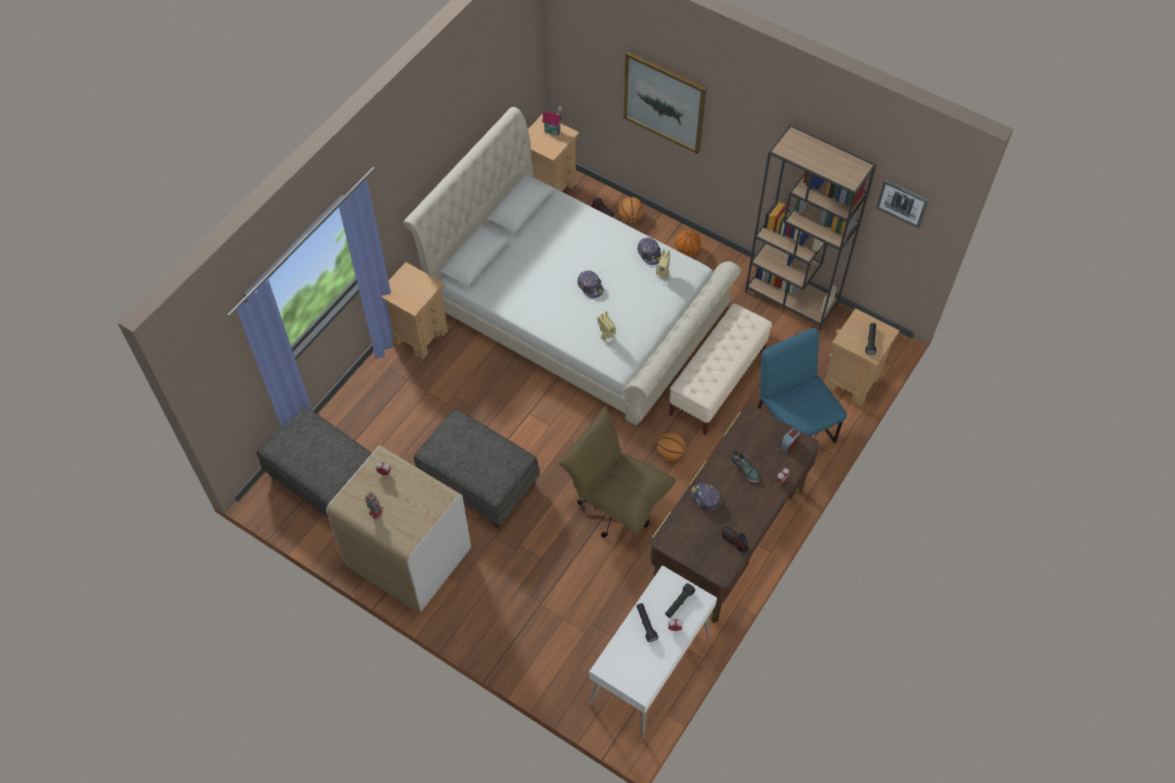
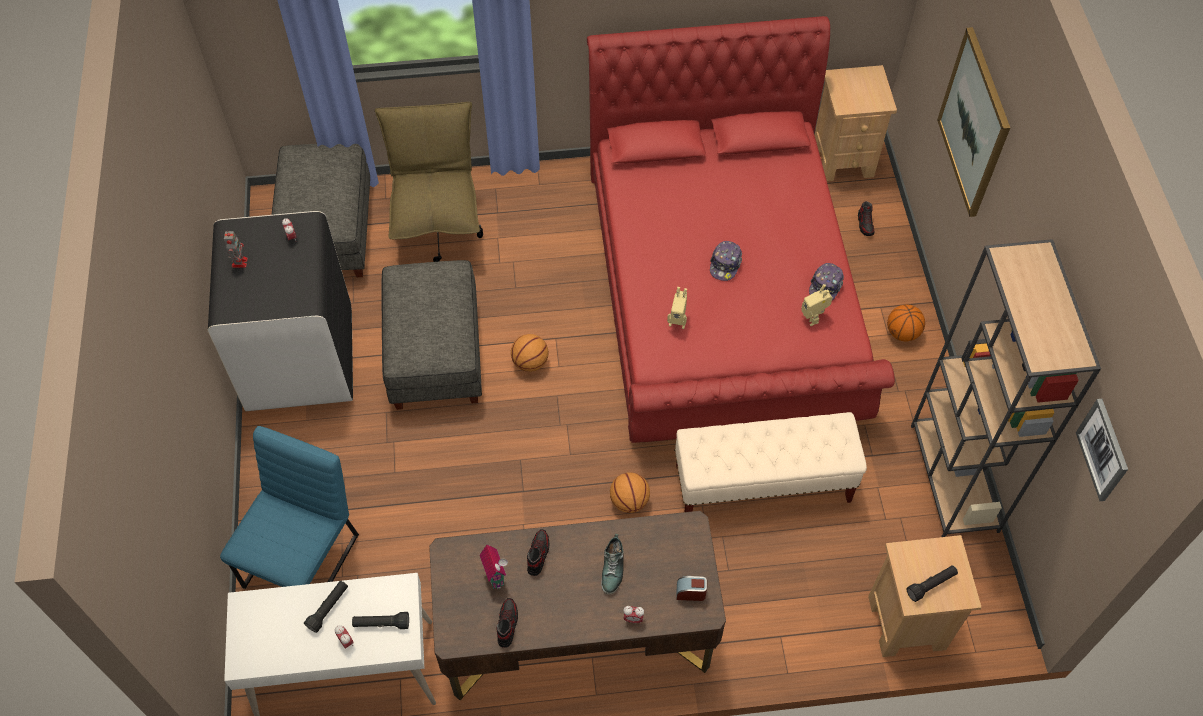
camera: 50 degrees right, 0 degrees up
beige dresser [326,446,471,613] -> black dresser [208,211,353,411]
beige nightstand [382,262,448,359] -> none
beige bed [404,107,741,425] -> red bed [587,16,895,443]
toy house [542,106,562,136] -> toy house moved to [480,545,508,589]
beige office chair [559,406,676,538] -> beige office chair moved to [375,102,483,262]
basketball [618,197,644,223] -> basketball moved to [511,334,549,372]
cap [691,483,722,511] -> shoe [527,529,549,576]
blue chair [758,328,847,443] -> blue chair moved to [220,426,359,589]

